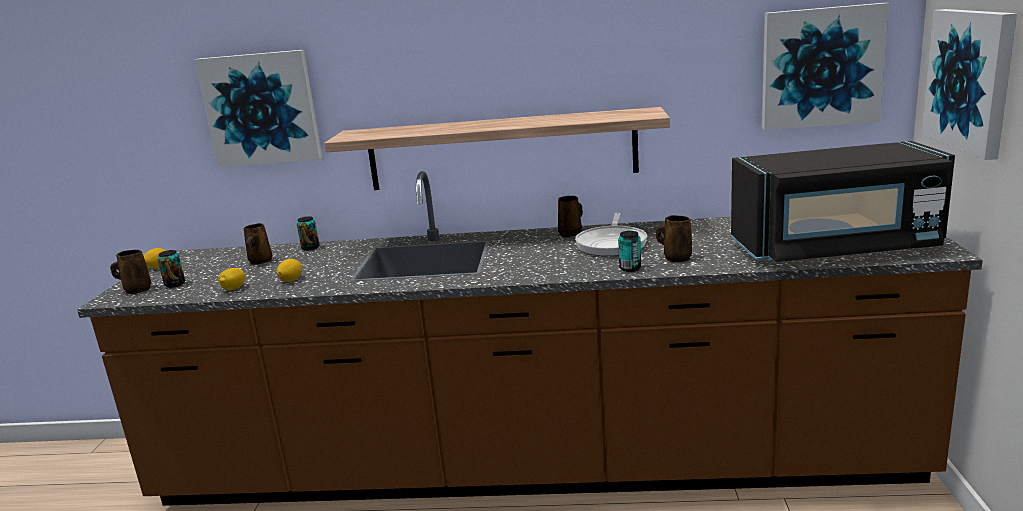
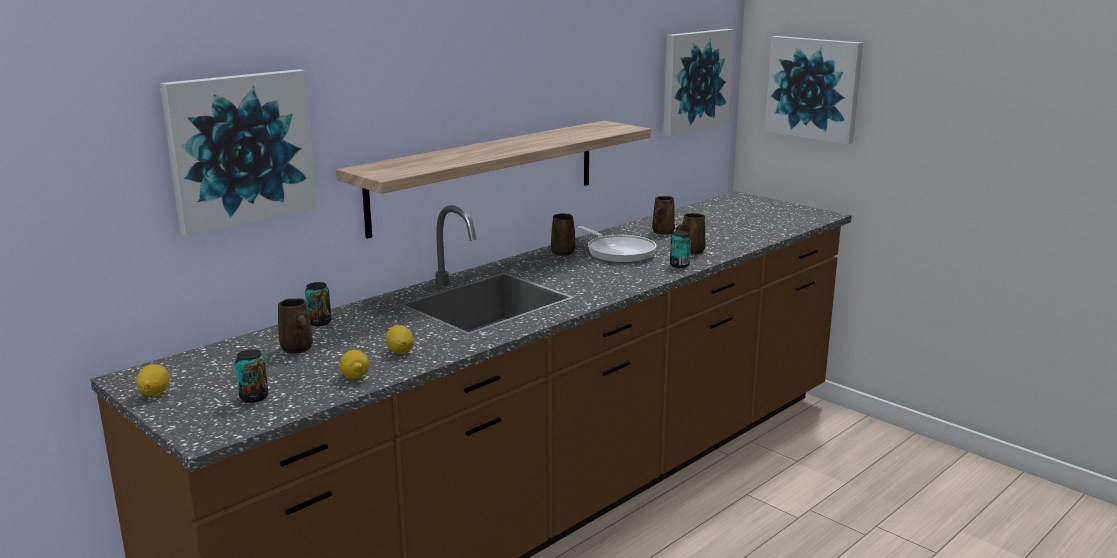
camera: 50 degrees left, 0 degrees up
brown mug [110,250,151,294] -> brown mug moved to [652,196,675,234]
black microwave [731,141,955,262] -> none

